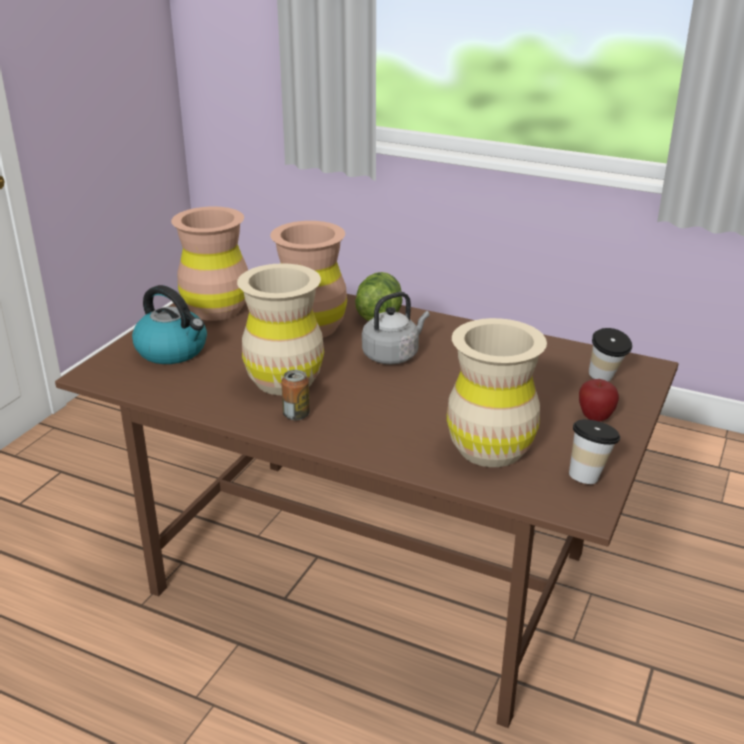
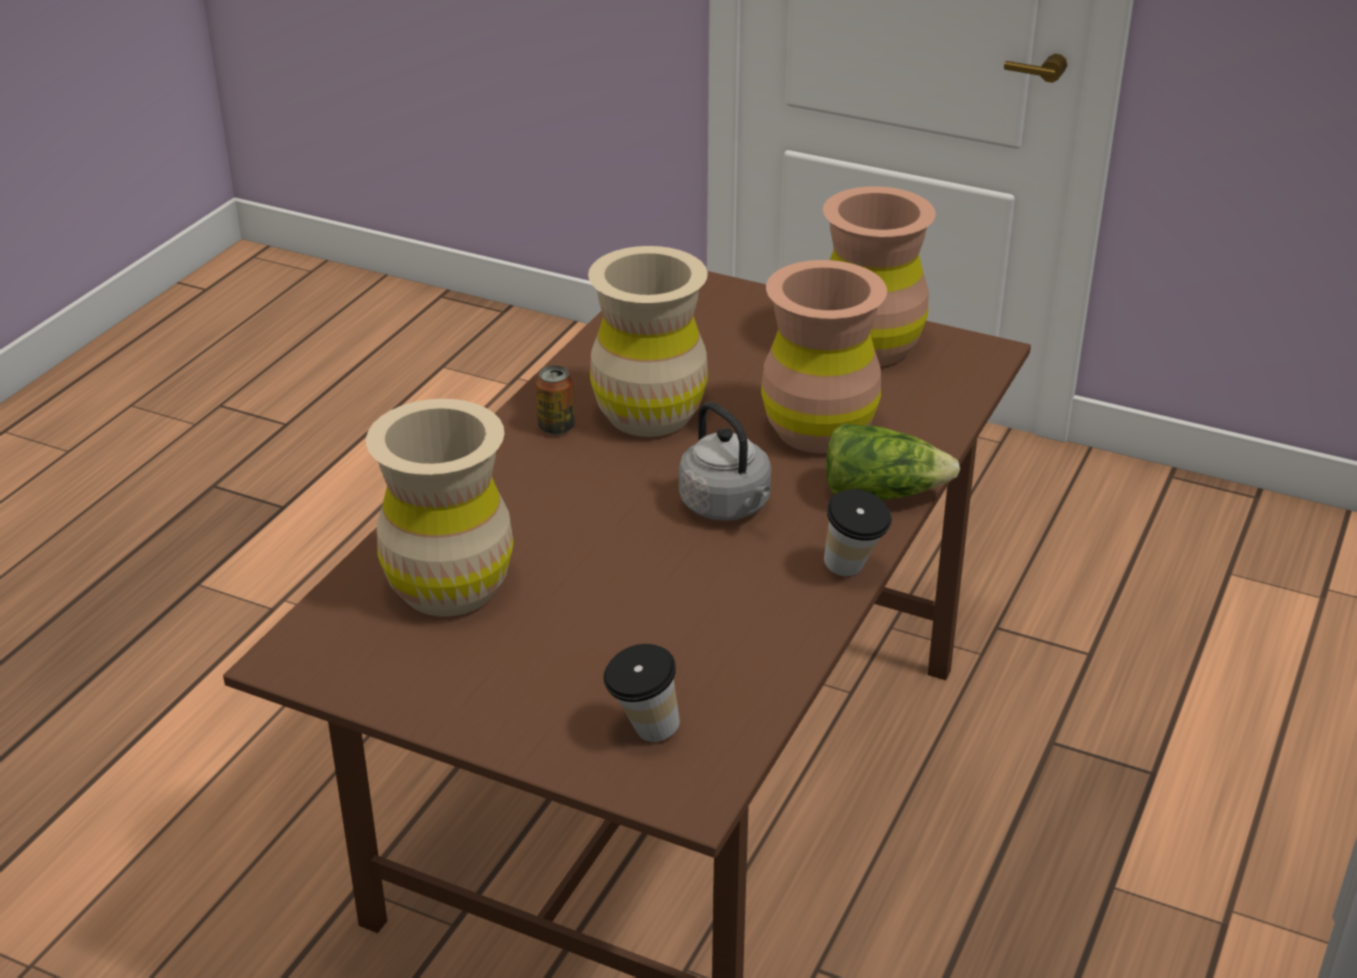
camera: 90 degrees right, 5 degrees up
kettle [132,285,207,364] -> none
cup [569,419,620,484] -> cup moved to [824,489,892,577]
apple [579,379,619,422] -> none

